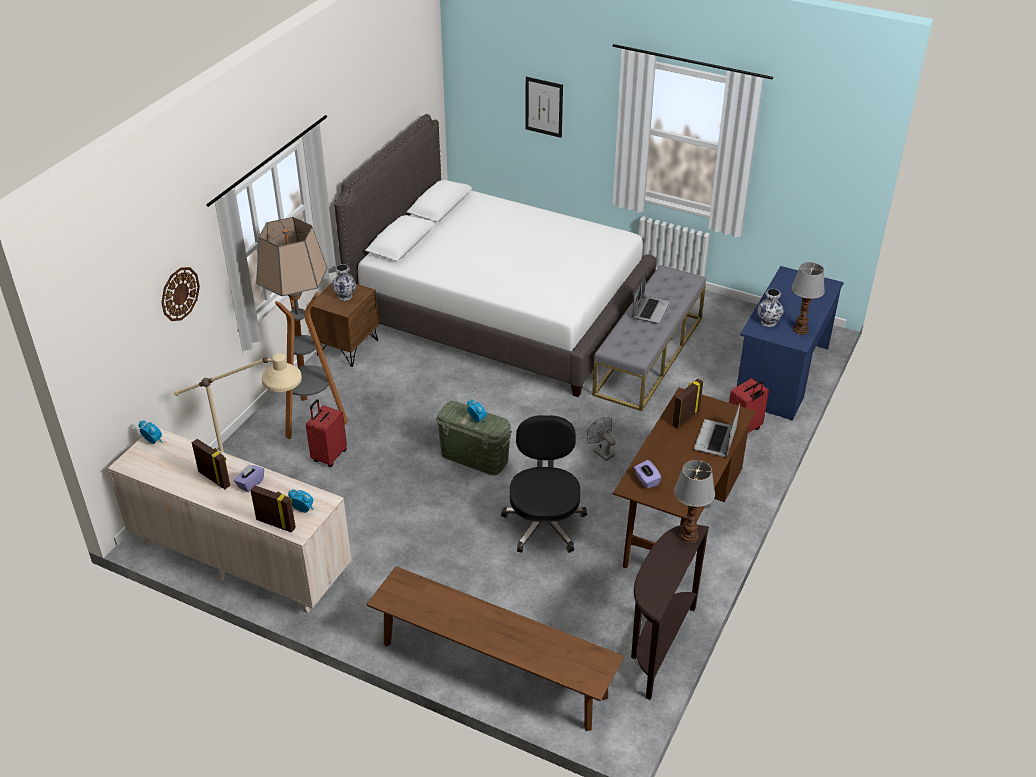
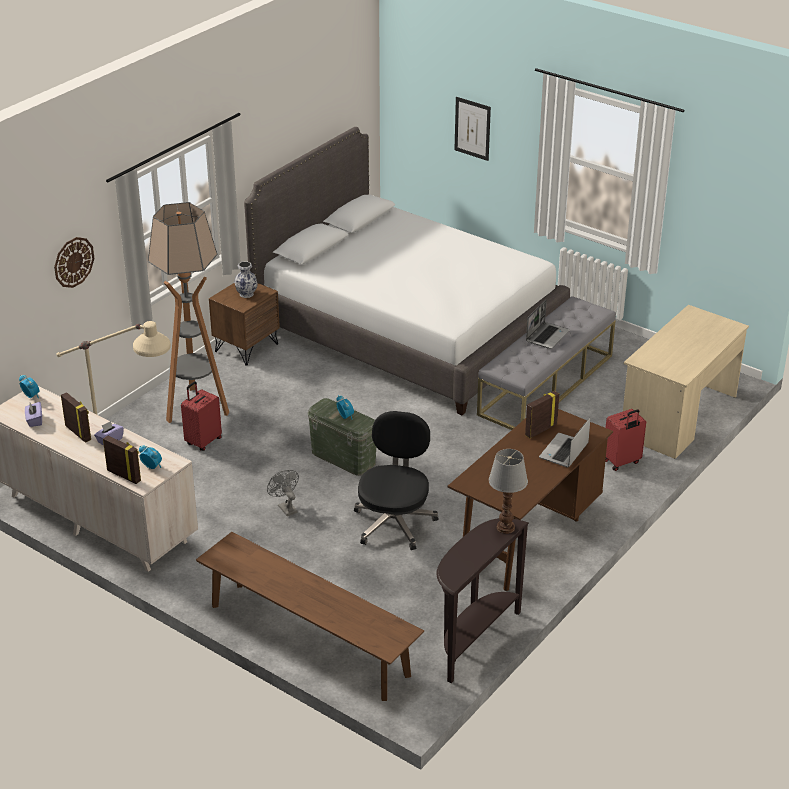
camera: 10 degrees right, 5 degrees down
grey fan [587,417,616,461] -> grey fan moved to [267,470,299,516]
purple tissue box [634,460,661,489] -> purple tissue box moved to [25,402,42,427]
blue desk [737,266,844,420] -> beige desk [623,305,749,459]
vase [757,289,784,327] -> none
table lamp [791,262,825,335] -> none

